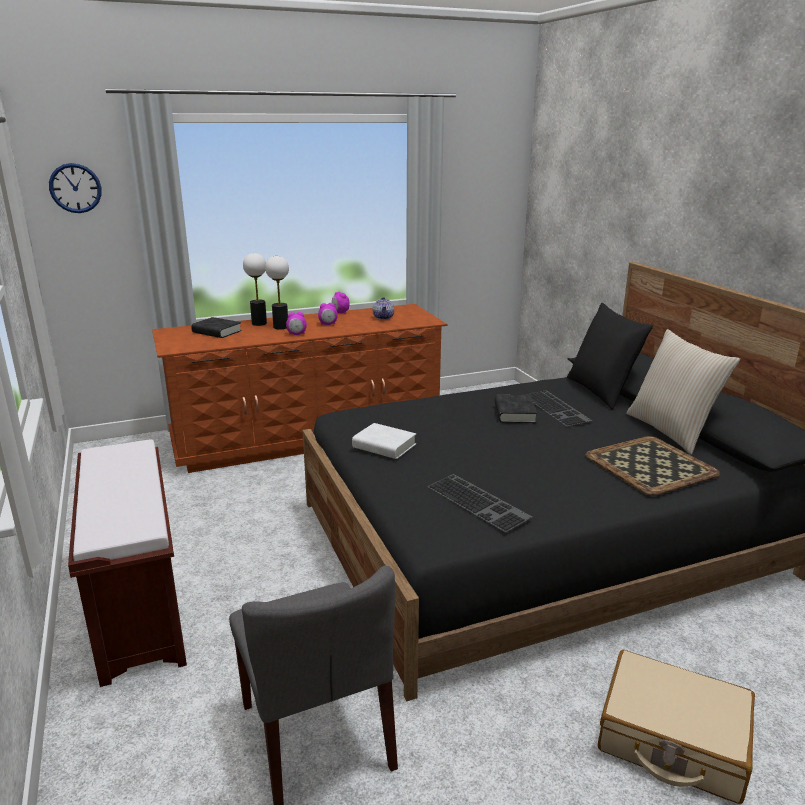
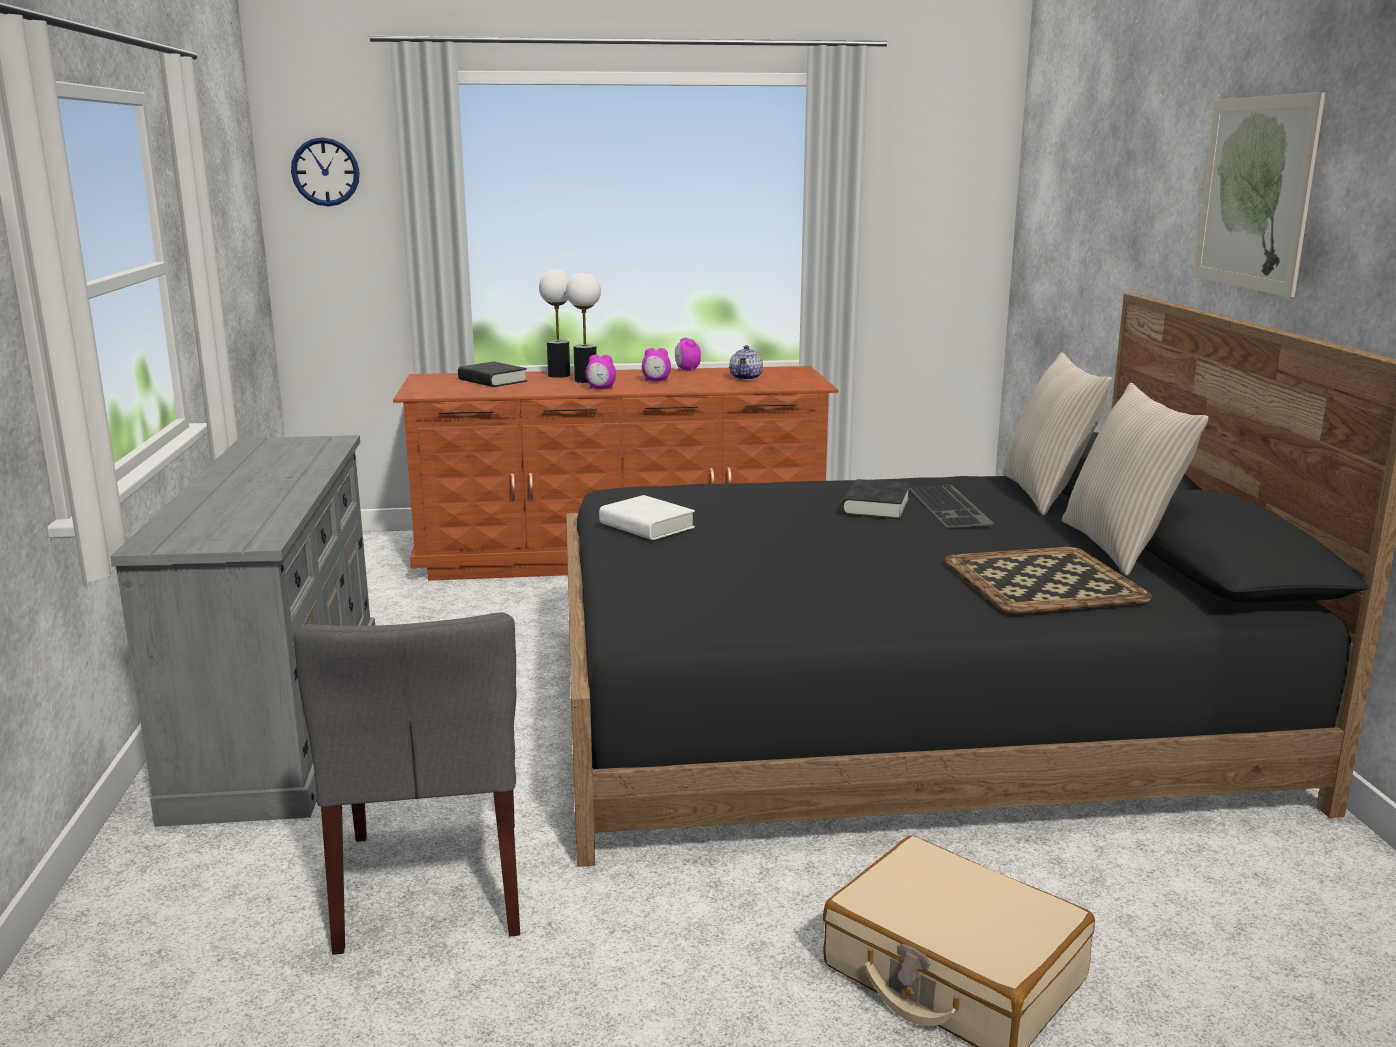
camera: 15 degrees right, 5 degrees down
brown bench [68,439,187,687] -> grey dresser [110,435,375,827]
keyboard [427,474,533,533] -> none
black pillow [567,303,653,410] -> beige pillow [1002,352,1112,515]
none -> picture [1193,92,1325,297]

